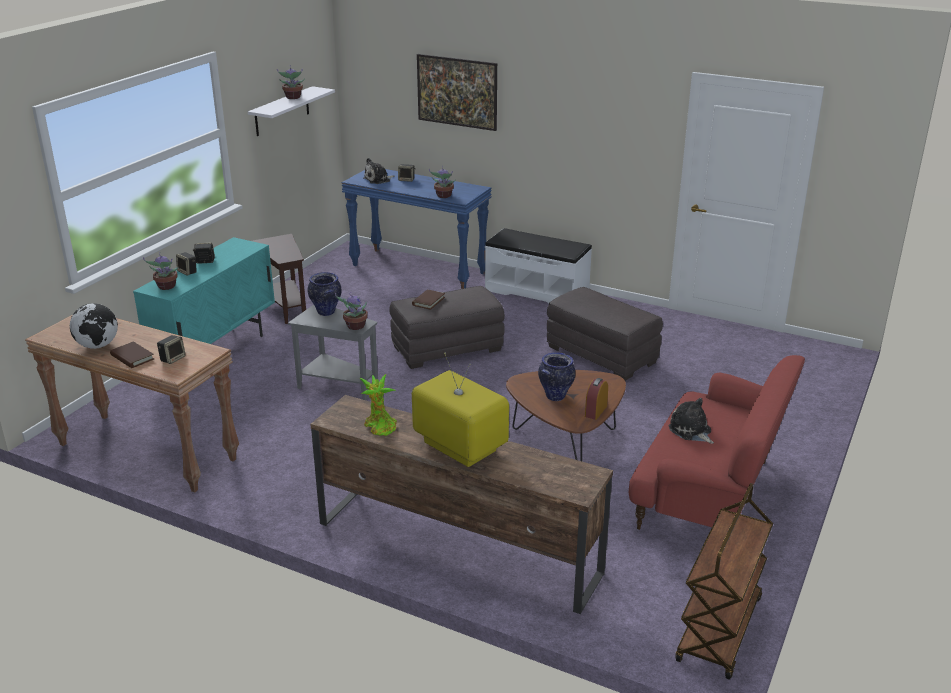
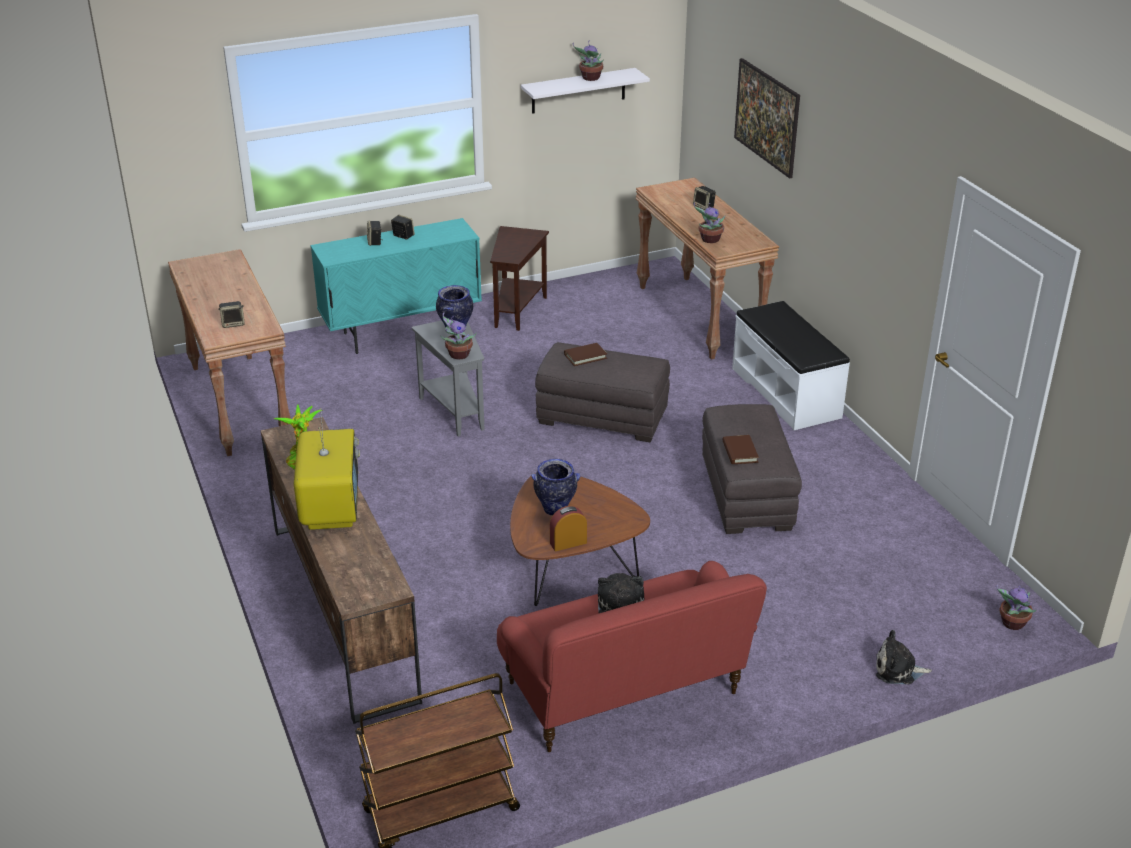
camera: 40 degrees right, 5 degrees up
globe [70,303,118,349] -> none
brown book [110,342,154,368] -> brown book moved to [722,435,759,464]
potted plant [143,252,179,290] -> potted plant moved to [996,584,1037,630]
blue console table [341,169,492,289] -> brown console table [636,178,779,360]
plush toy [363,158,395,184] -> plush toy moved to [876,630,932,684]

